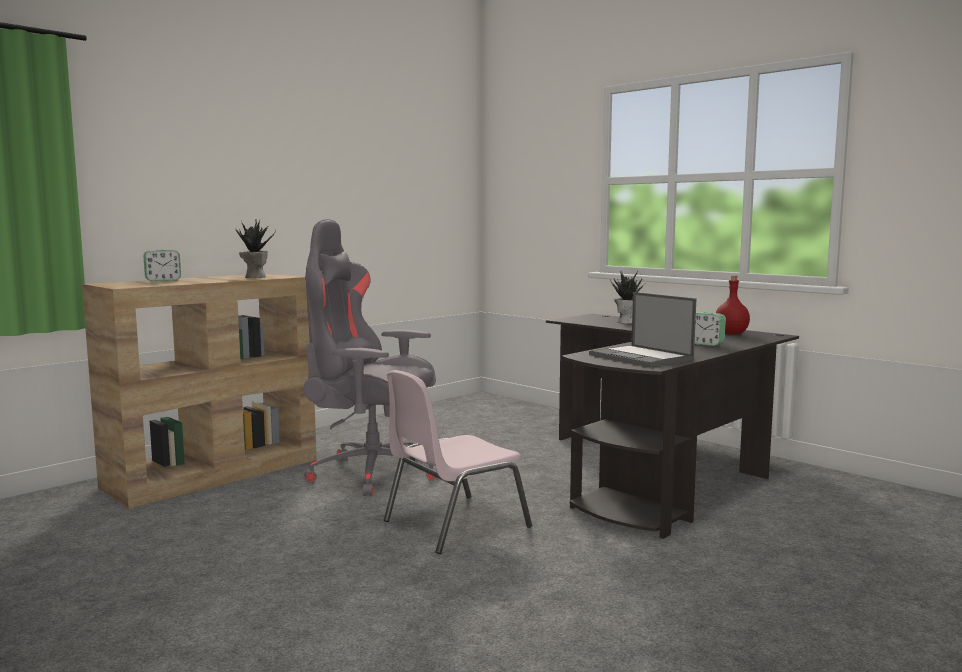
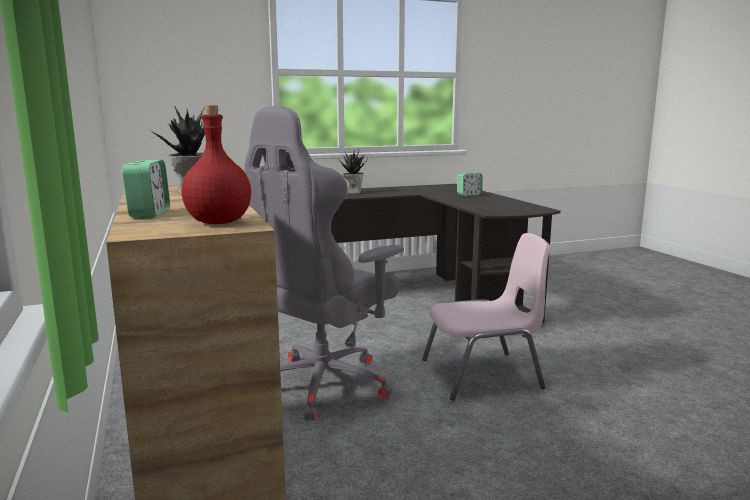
camera: 65 degrees left, 5 degrees up
pink chair [384,370,532,554] -> pink chair turned 90 degrees counterclockwise [422,233,550,401]
laptop [589,292,696,367] -> none
red bottle [716,276,750,334] -> red bottle moved to [182,105,251,224]

